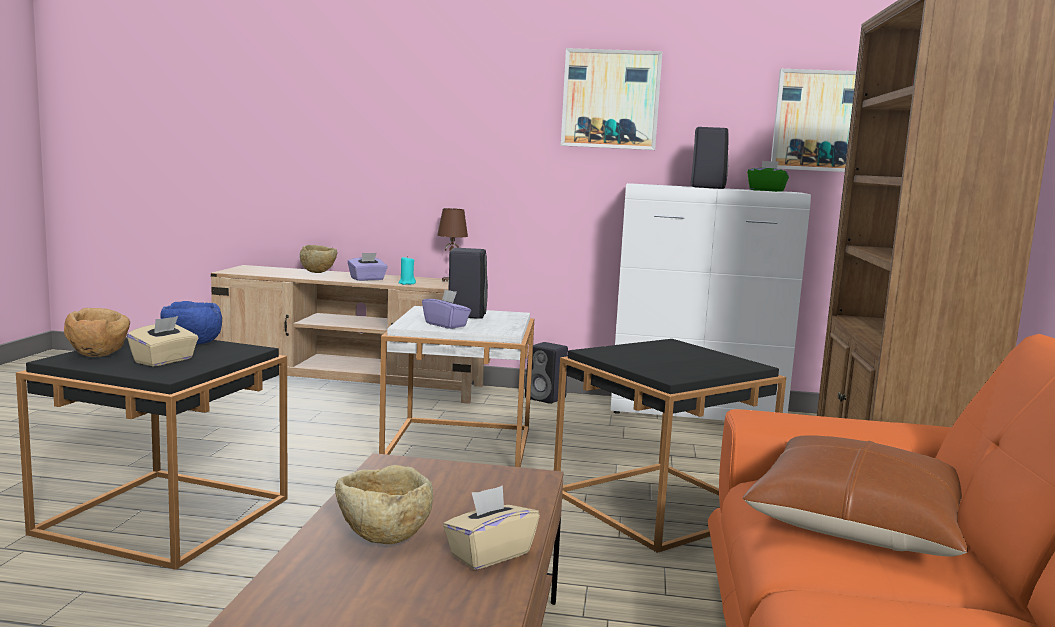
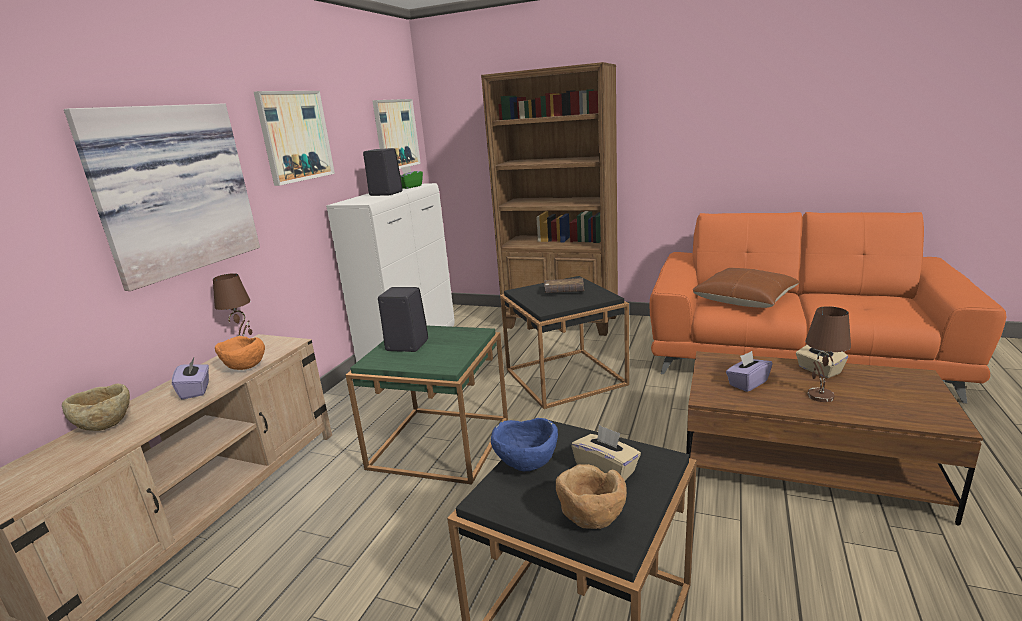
camera: 75 degrees left, 10 degrees up
beige bowl [335,465,433,544] -> brown table lamp [805,306,851,402]
white side table [379,306,534,467] -> green side table [346,326,508,485]
turquoise candle [398,256,416,285] -> orange bowl [215,336,265,370]
purple tissue box [422,289,471,329] -> purple tissue box moved to [726,351,773,392]
black speaker [525,342,568,404] -> none
none -> picture [64,103,260,291]
none -> brown book [544,278,584,293]

